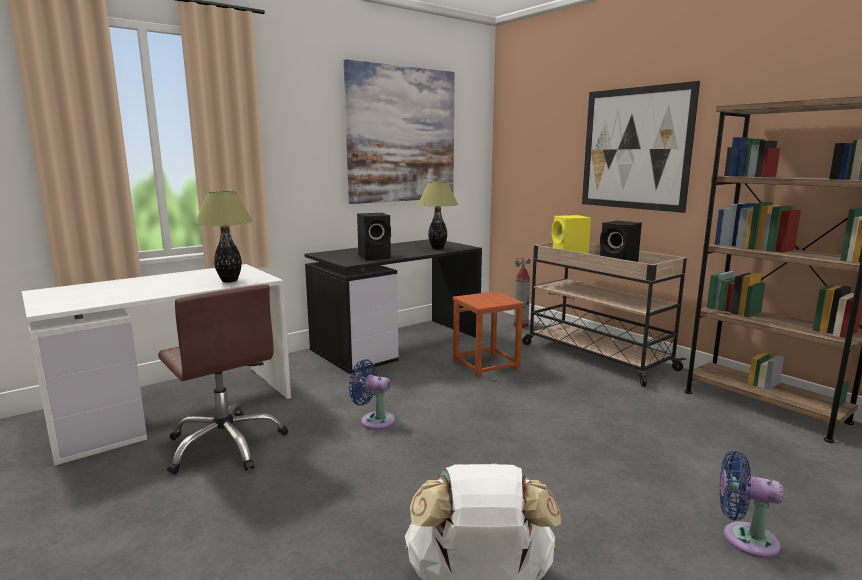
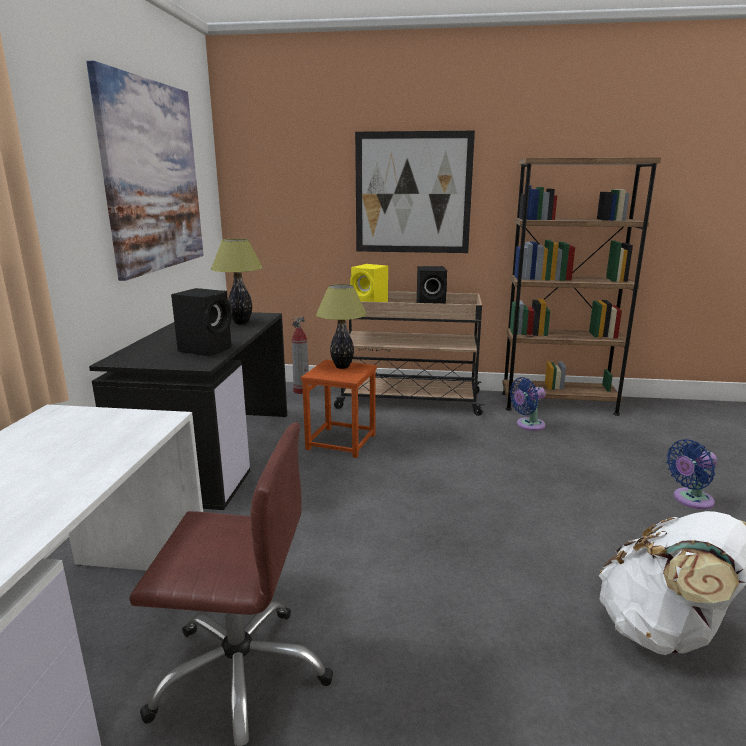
camera: 45 degrees left, 5 degrees up
table lamp [195,191,253,283] -> table lamp moved to [316,284,367,369]
blue fan [349,359,395,430] -> blue fan moved to [510,377,546,431]

